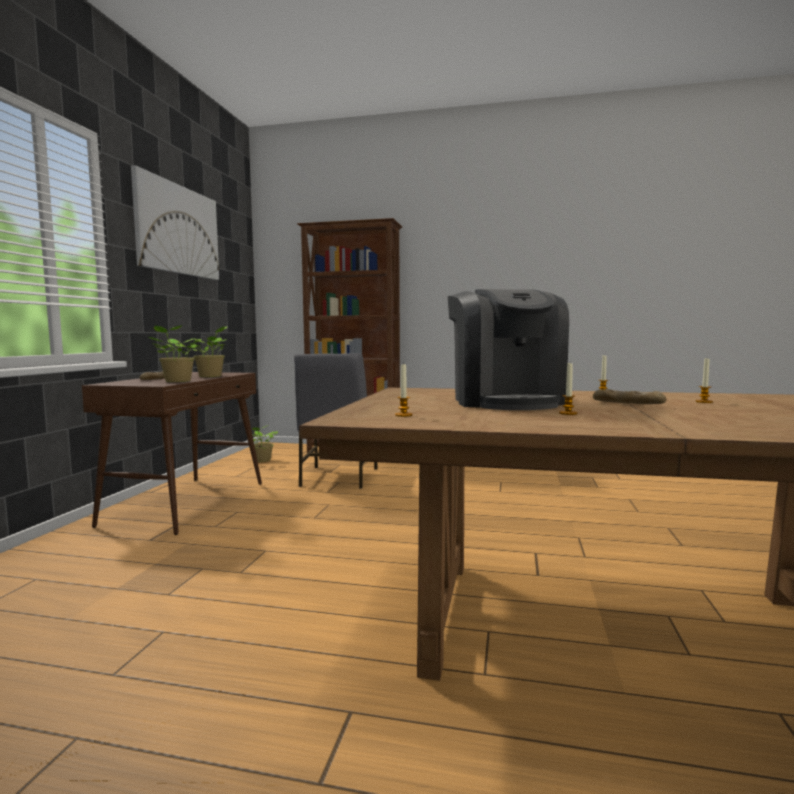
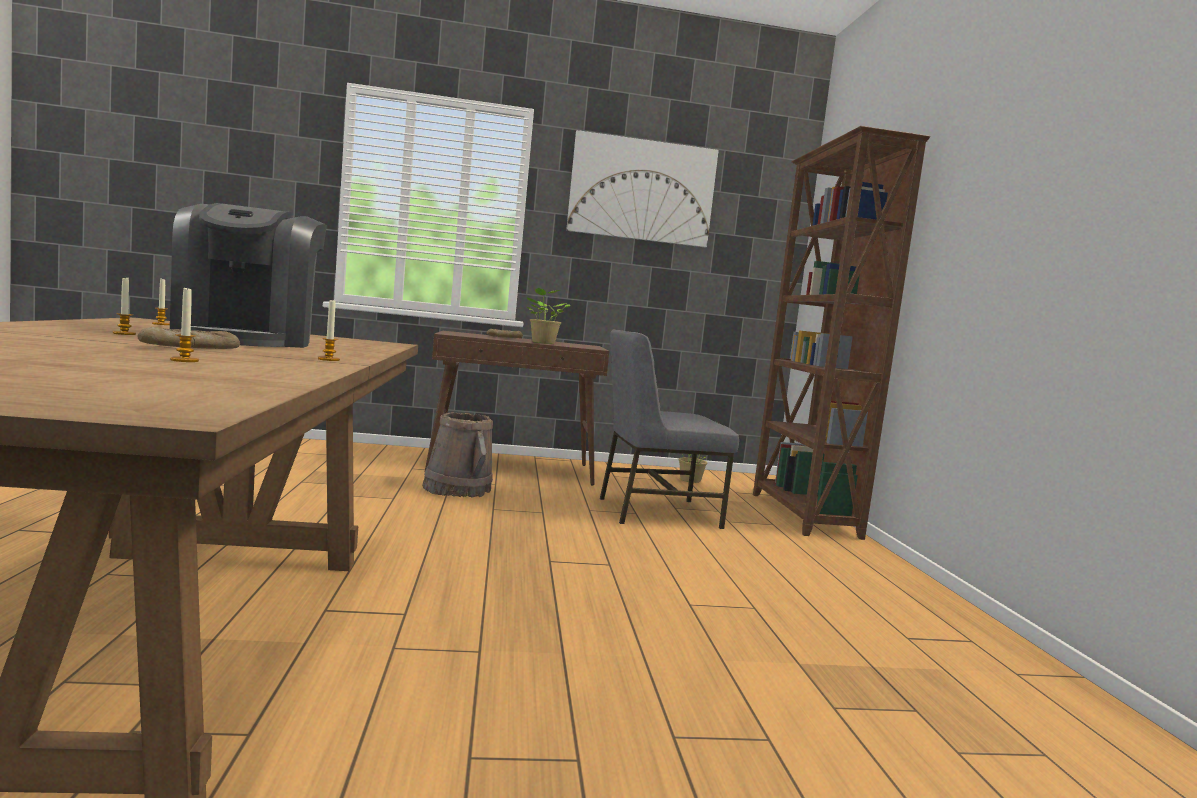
camera: 70 degrees right, 0 degrees up
potted plant [148,325,201,382] -> none
coffee machine [448,289,569,410] -> coffee machine turned 75 degrees counterclockwise [170,203,327,348]
none -> brown bucket [422,412,493,498]

